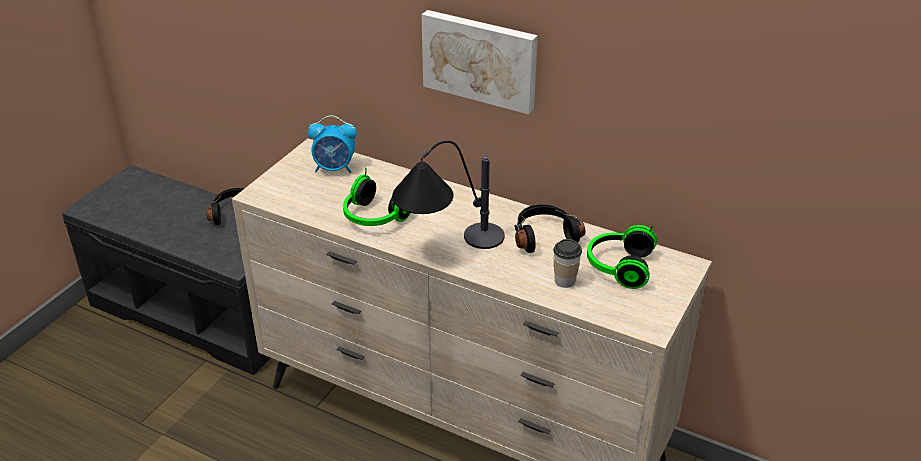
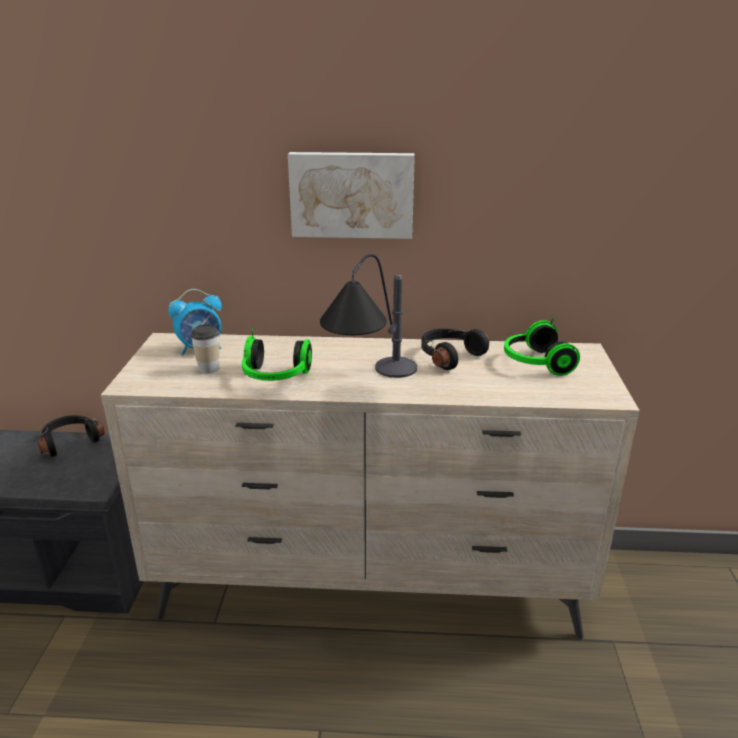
camera: 25 degrees left, 10 degrees down
cup [553,239,582,288] -> cup moved to [191,324,220,374]

